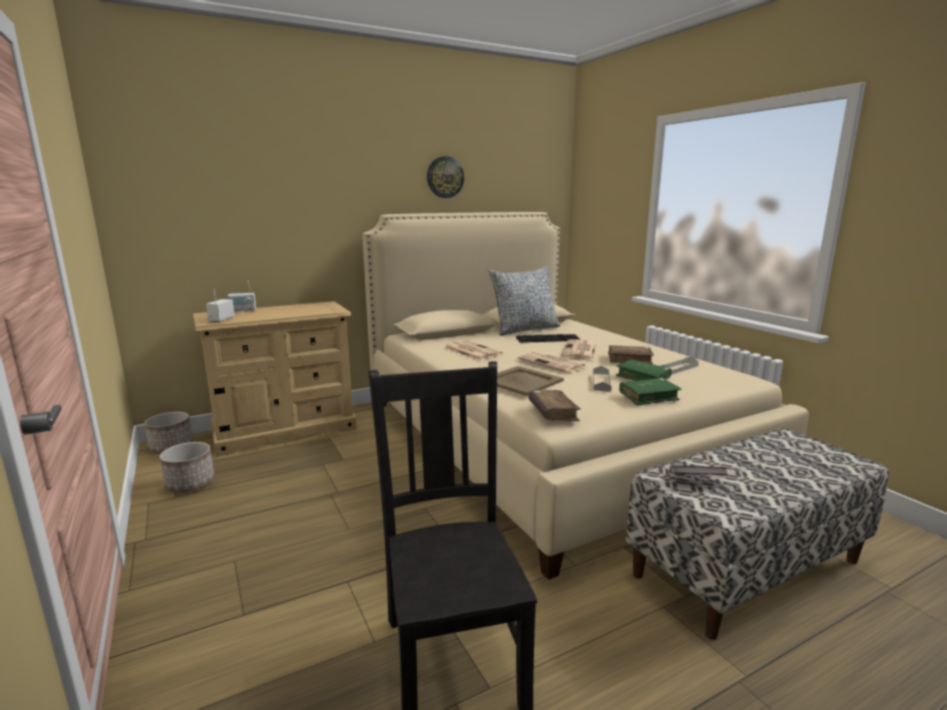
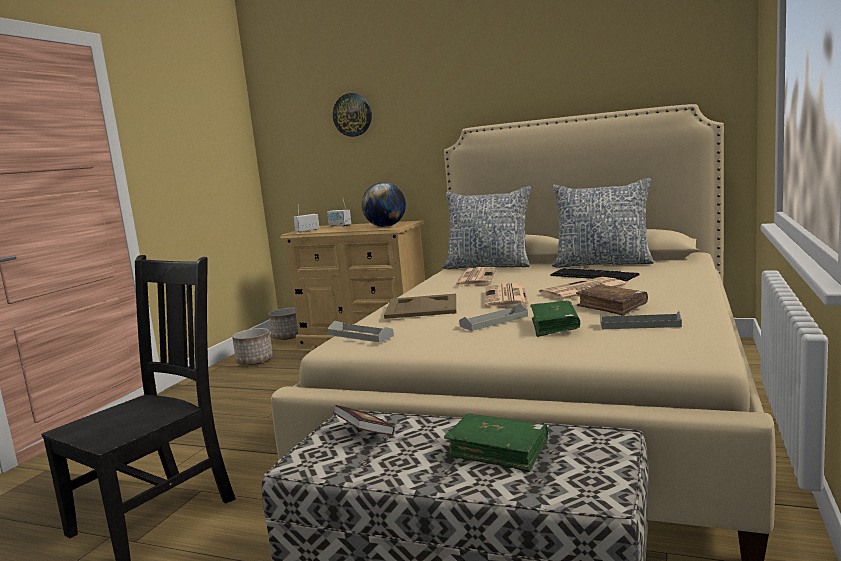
camera: 50 degrees right, 5 degrees down
wall clock [427,156,464,198] -> wall clock moved to [333,93,372,137]
brown book [529,390,581,421] -> grey tray [327,321,394,342]
green book [619,378,682,406] -> green book moved to [444,413,548,472]
none -> globe [362,182,406,227]
none -> pillow [442,186,531,269]

